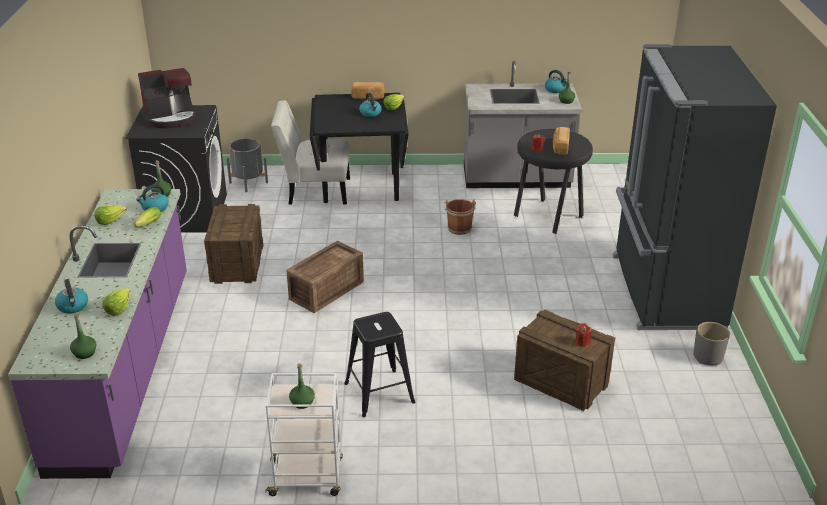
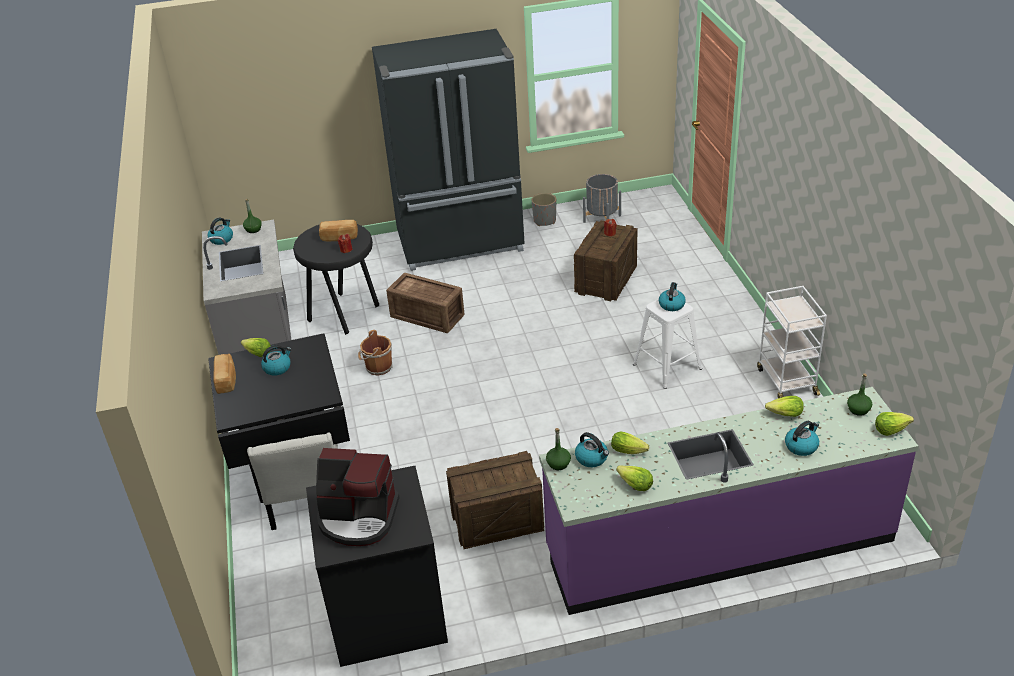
camera: 100 degrees left, 5 degrees up
coffee machine [138,68,197,128] -> coffee machine turned 135 degrees clockwise [316,448,400,546]
grey planter [226,138,268,192] -> grey planter moved to [583,174,621,223]
crate [286,241,364,313] -> crate moved to [386,273,465,333]
green bottle [289,363,315,409] -> none
black stool [344,312,416,417] -> white stool [633,299,702,389]
none -> kettle [659,282,686,311]
none -> lettuce [875,412,914,436]

